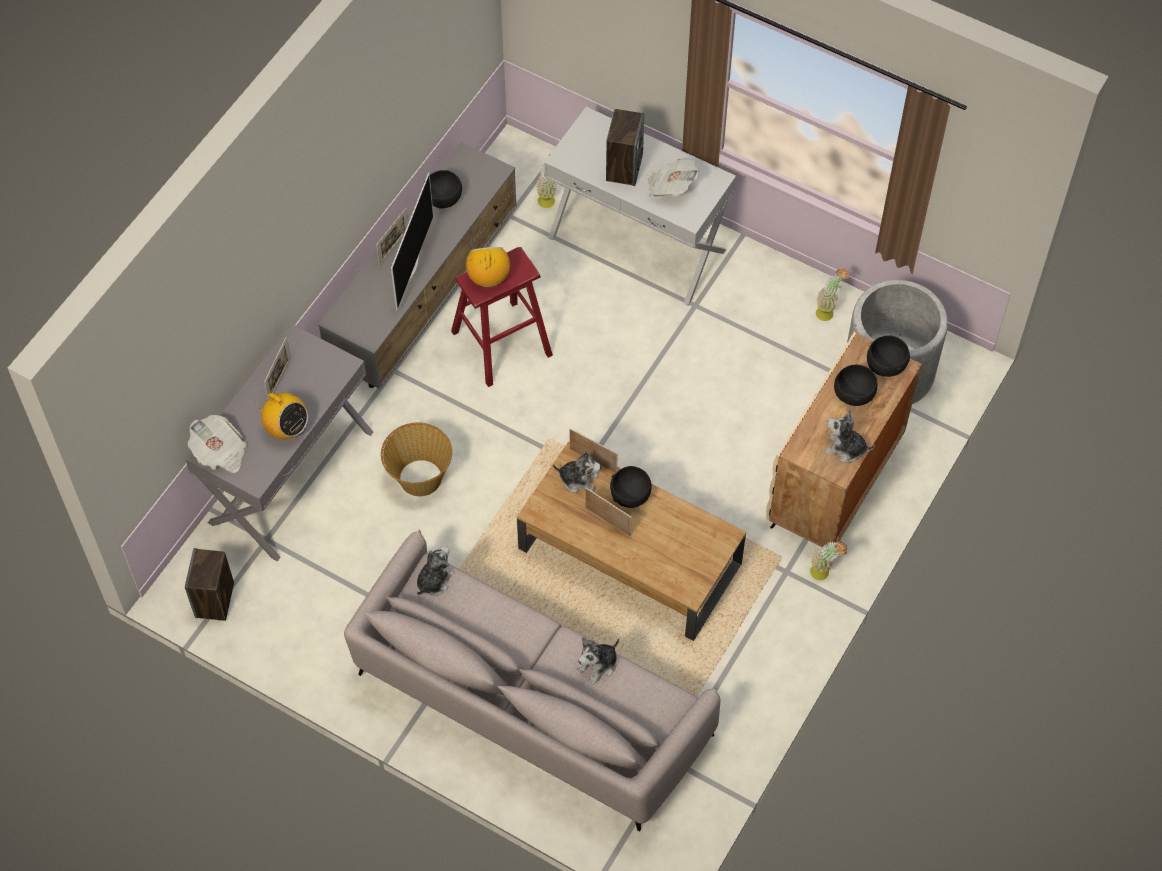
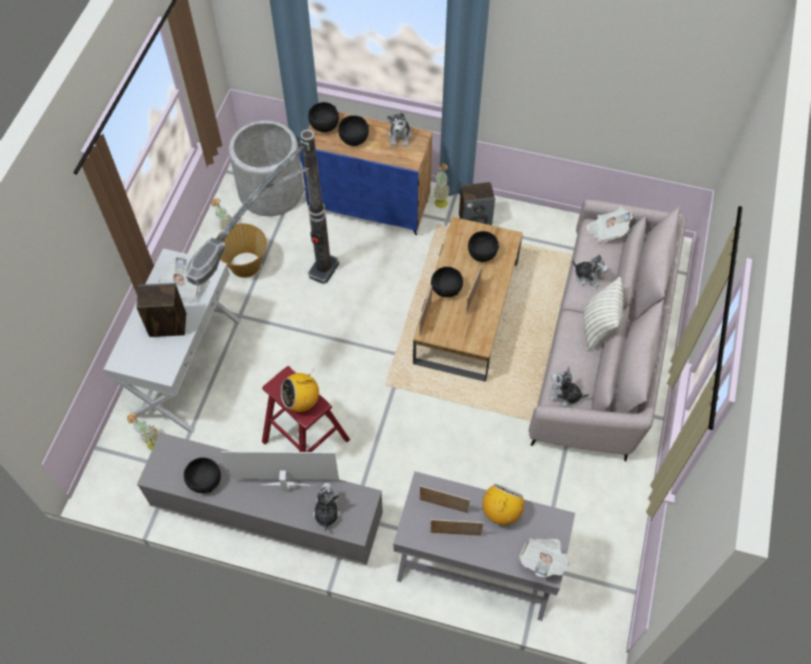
camera: 105 degrees left, 0 degrees up
speaker [185,548,234,621] -> speaker moved to [459,182,495,225]
picture frame [376,208,408,267] -> picture frame moved to [420,485,470,513]
basket [381,422,452,497] -> basket moved to [216,224,267,278]
plush toy [553,452,601,493] -> plush toy moved to [313,482,341,531]
beige cabinet [766,332,922,548] -> blue cabinet [300,112,432,235]
none -> floor lamp [186,130,339,286]
none -> black bowl [468,231,499,262]
none -> pillow [583,277,624,352]
none -> newspaper [586,206,633,242]

